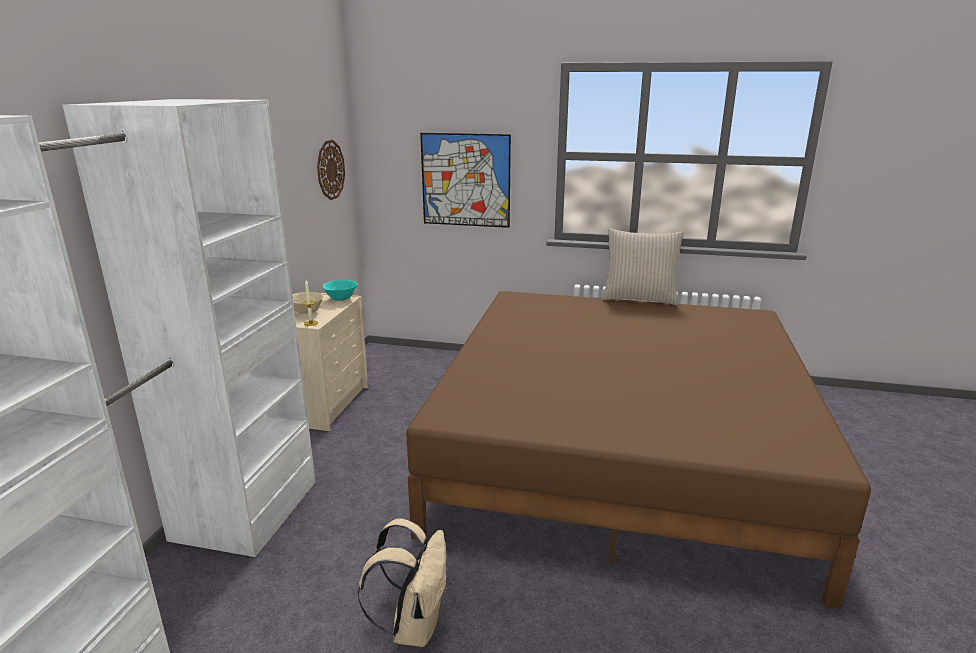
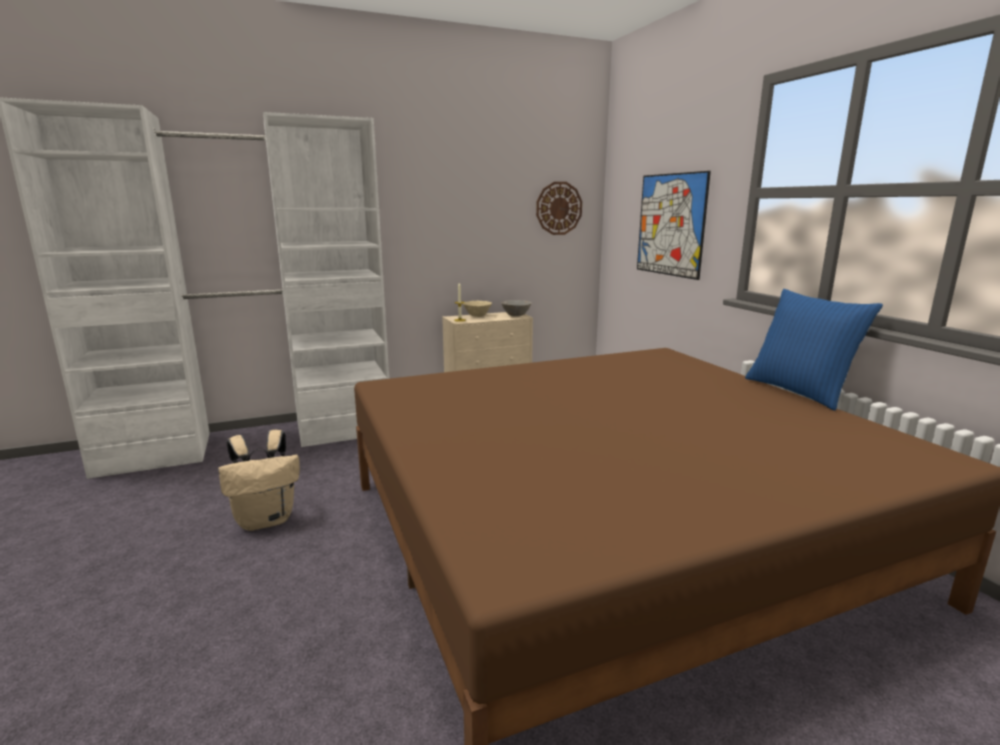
camera: 55 degrees right, 5 degrees down
turquoise bowl [323,280,357,301] -> grey bowl [501,300,532,316]
beige pillow [602,229,684,305] -> blue pillow [745,289,883,411]

